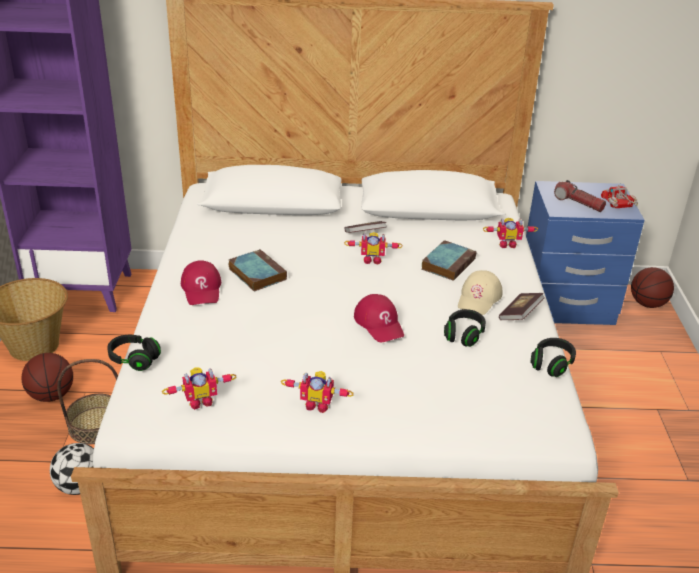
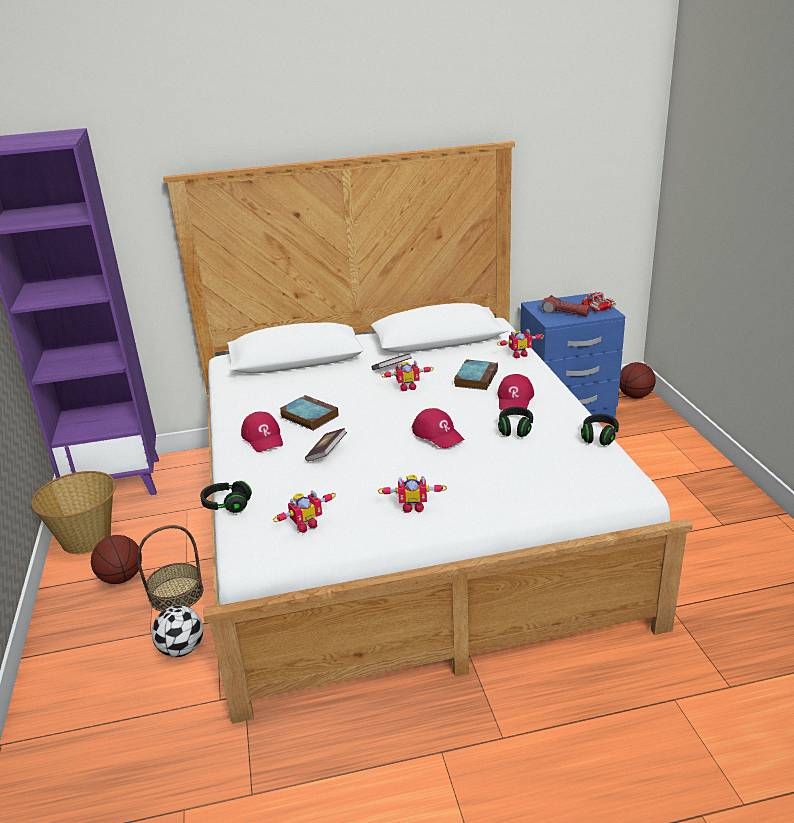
camera: 10 degrees left, 5 degrees down
beige cap [458,270,503,315] -> red cap [497,374,534,410]
book [499,293,545,320] -> book moved to [305,428,347,462]

